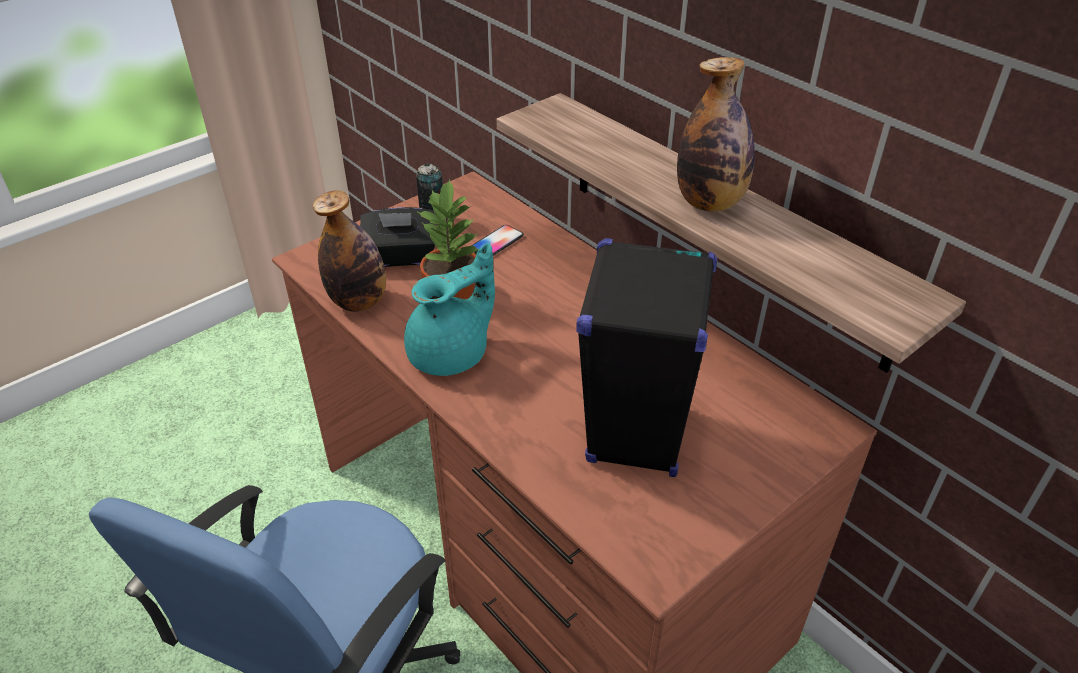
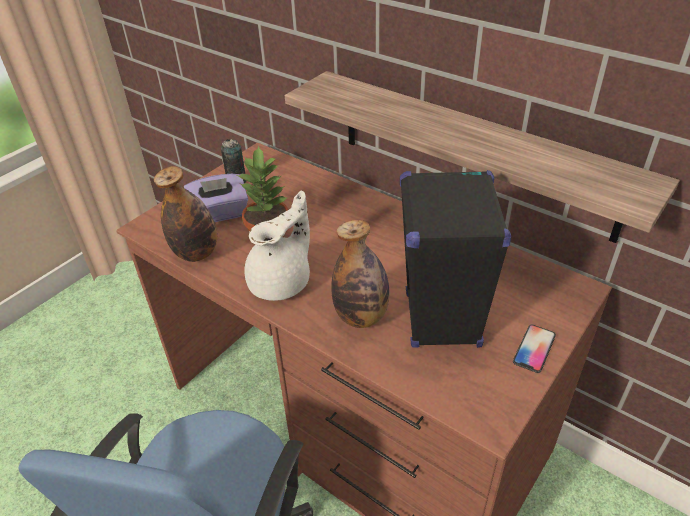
camera: 10 degrees left, 0 degrees up
black tissue box [360,207,435,267] -> purple tissue box [184,174,248,222]
turquoise teapot [404,243,495,376] -> white teapot [245,191,310,301]
phone [471,225,524,256] -> phone moved to [513,325,556,373]
bottle [677,57,755,212] -> bottle moved to [331,220,389,328]

